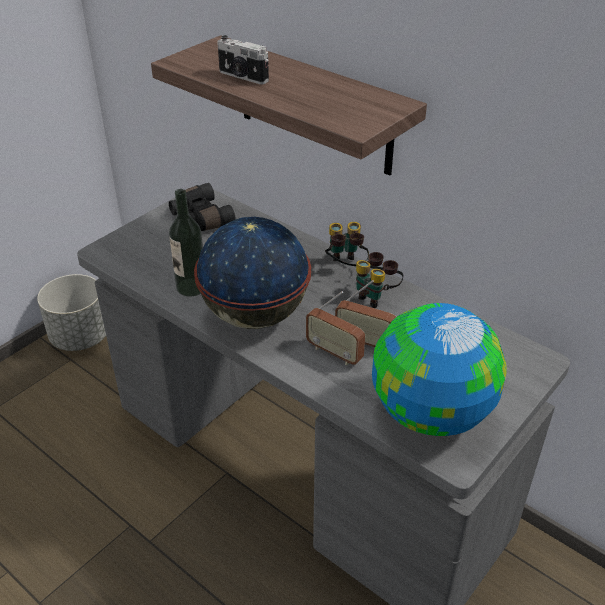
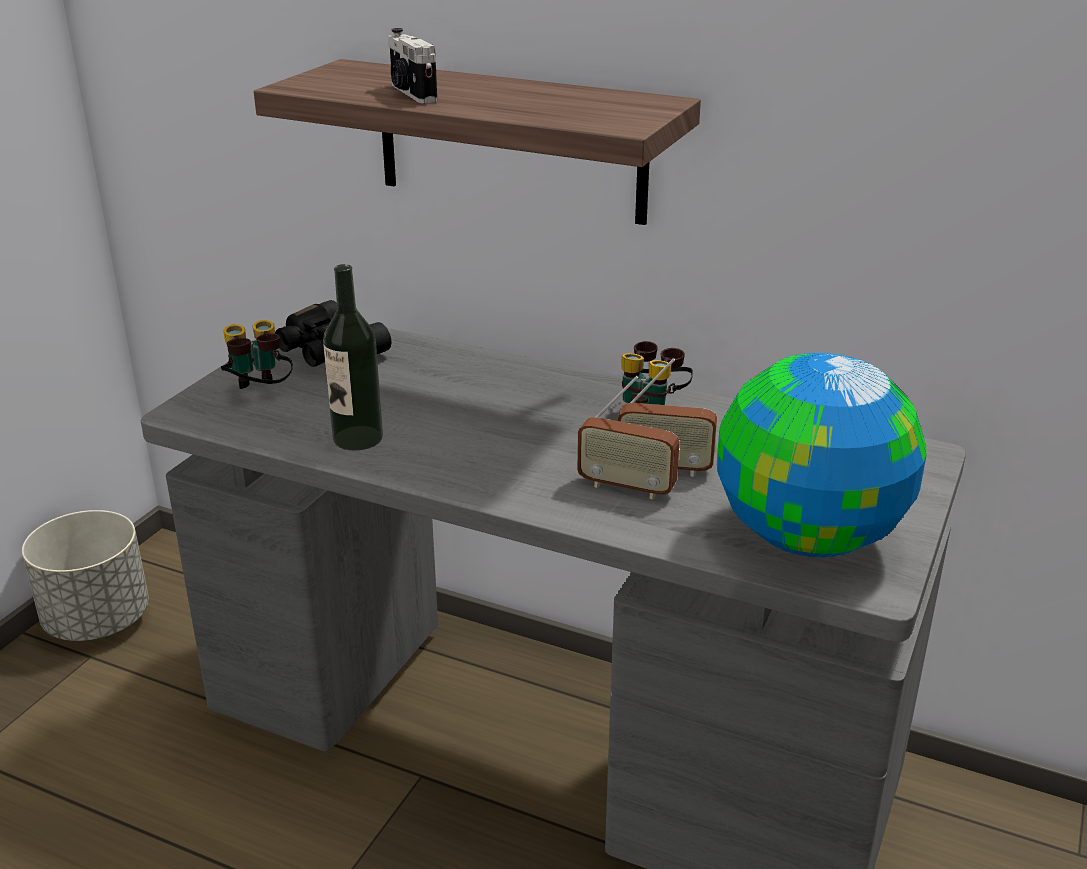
camera: 15 degrees left, 10 degrees down
globe [194,217,311,329] -> none
camera [217,35,269,84] -> camera turned 45 degrees clockwise [388,28,437,103]
binoculars [325,222,369,266] -> binoculars moved to [221,320,293,389]

